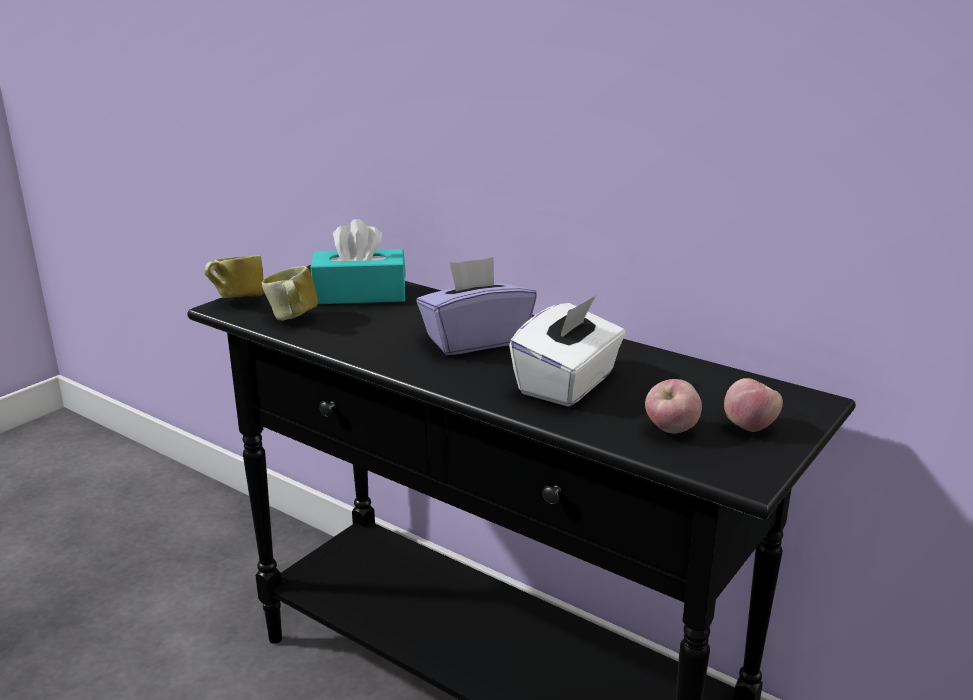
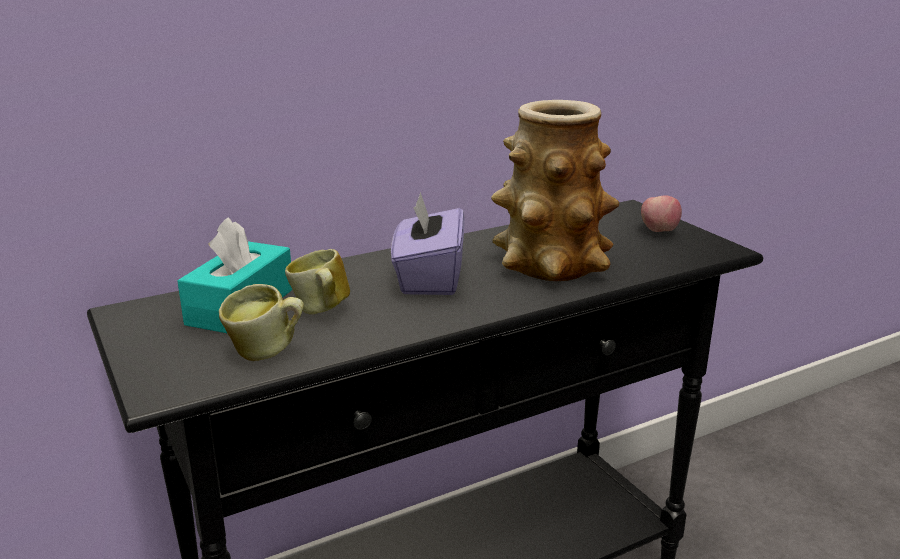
camera: 65 degrees left, 0 degrees up
mug [205,255,264,298] -> mug moved to [285,249,350,315]
white tissue box [509,295,626,407] -> vase [491,100,619,281]
apple [645,379,702,434] -> none

